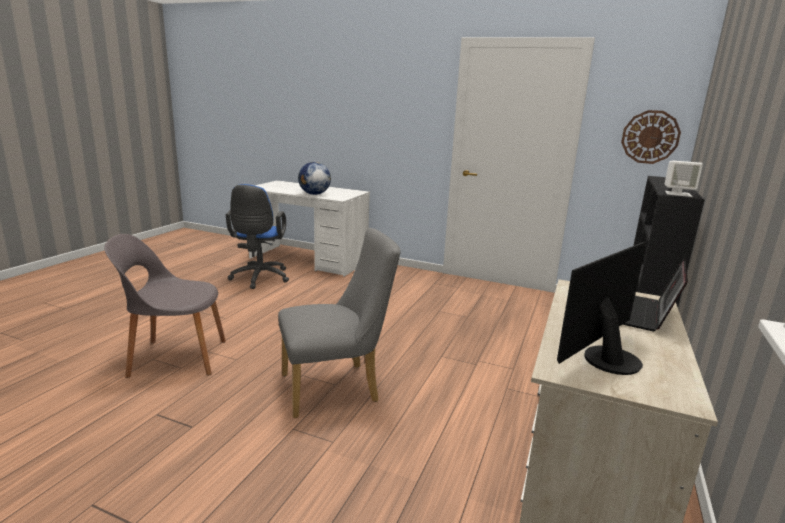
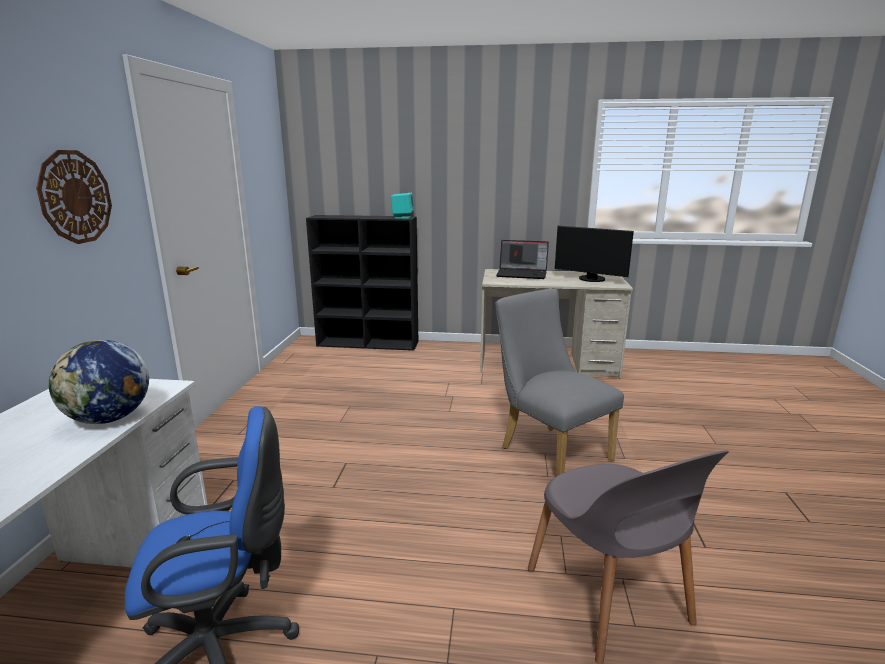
camera: 105 degrees left, 0 degrees up
wall clock [621,110,681,164] -> wall clock moved to [36,150,112,244]
white speaker [664,161,703,197] -> turquoise speaker [391,193,414,219]

